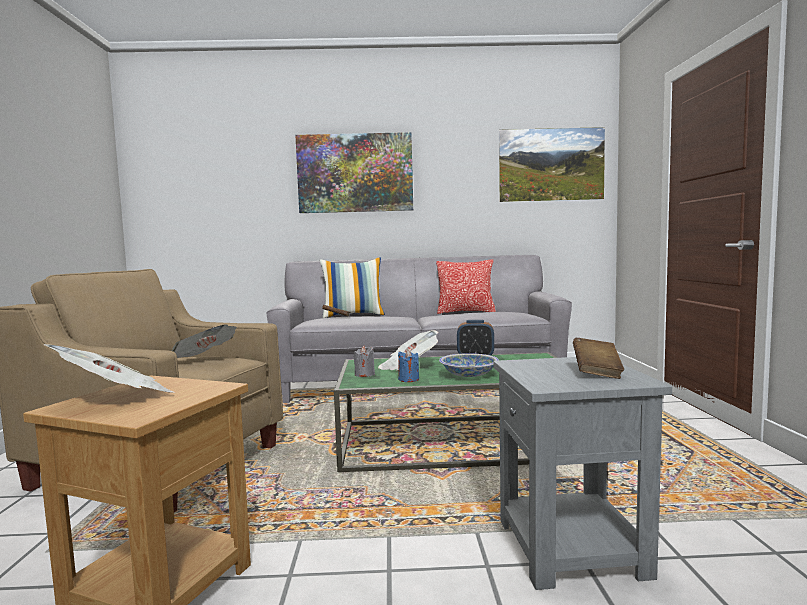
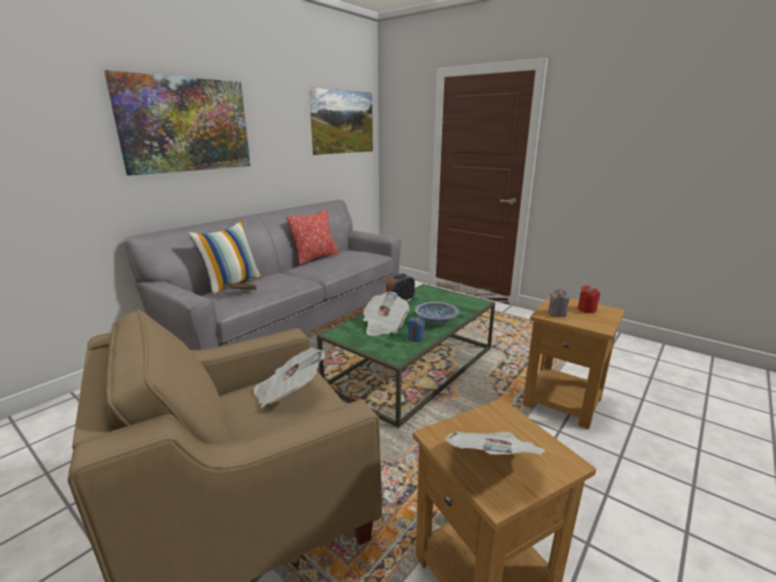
camera: 50 degrees left, 15 degrees up
grey candle [353,346,375,377] -> grey candle moved to [548,289,570,317]
grey side table [493,357,672,590] -> brown side table [523,296,625,429]
brown book [573,338,624,379] -> red candle [578,285,600,313]

